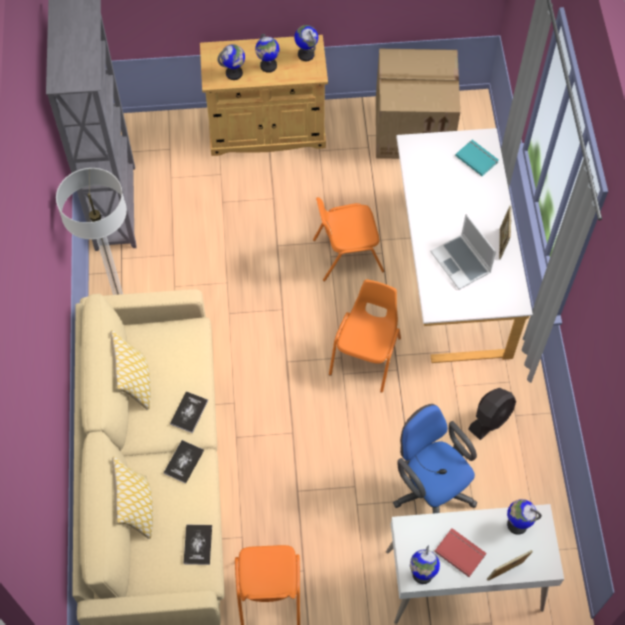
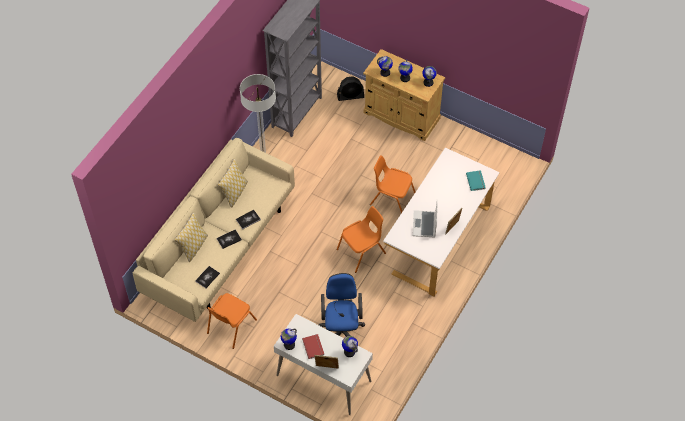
camera: 35 degrees right, 5 degrees down
cardboard box [376,49,460,159] -> none
black fan [468,388,516,440] -> black fan moved to [337,76,364,101]

